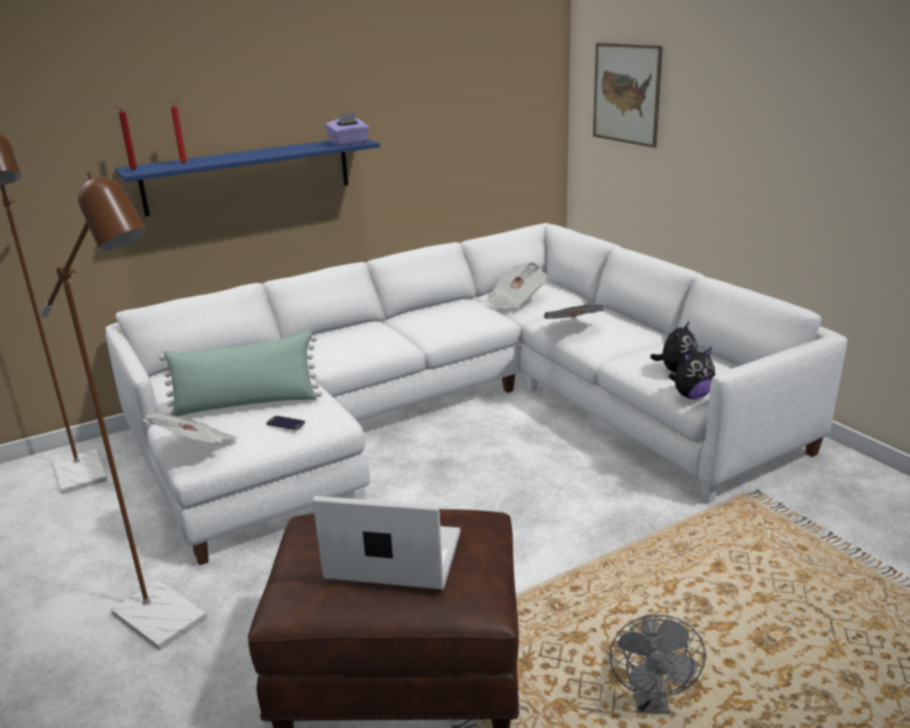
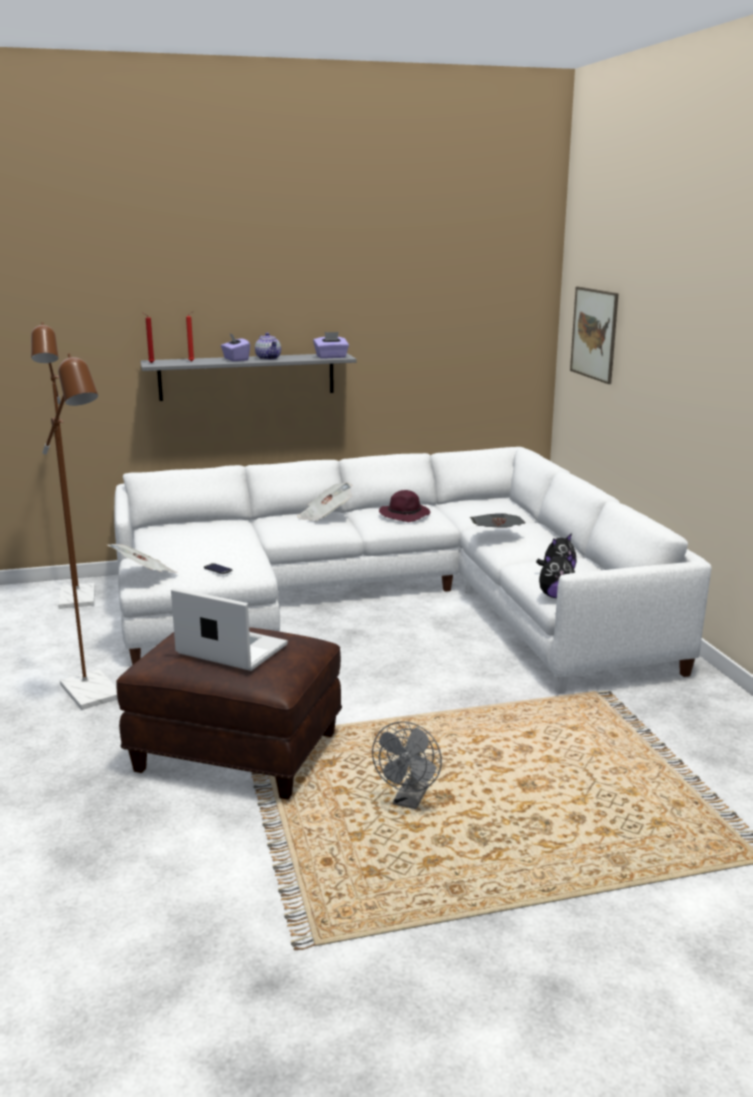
camera: 15 degrees right, 5 degrees down
blue shelf [115,139,380,217] -> grey shelf [141,353,357,401]
green pillow [159,331,322,417] -> none
newspaper [488,262,547,308] -> newspaper moved to [297,482,353,521]
none -> purple tissue box [221,334,250,361]
none -> teapot [255,332,281,360]
none -> purple hat [379,490,431,522]

